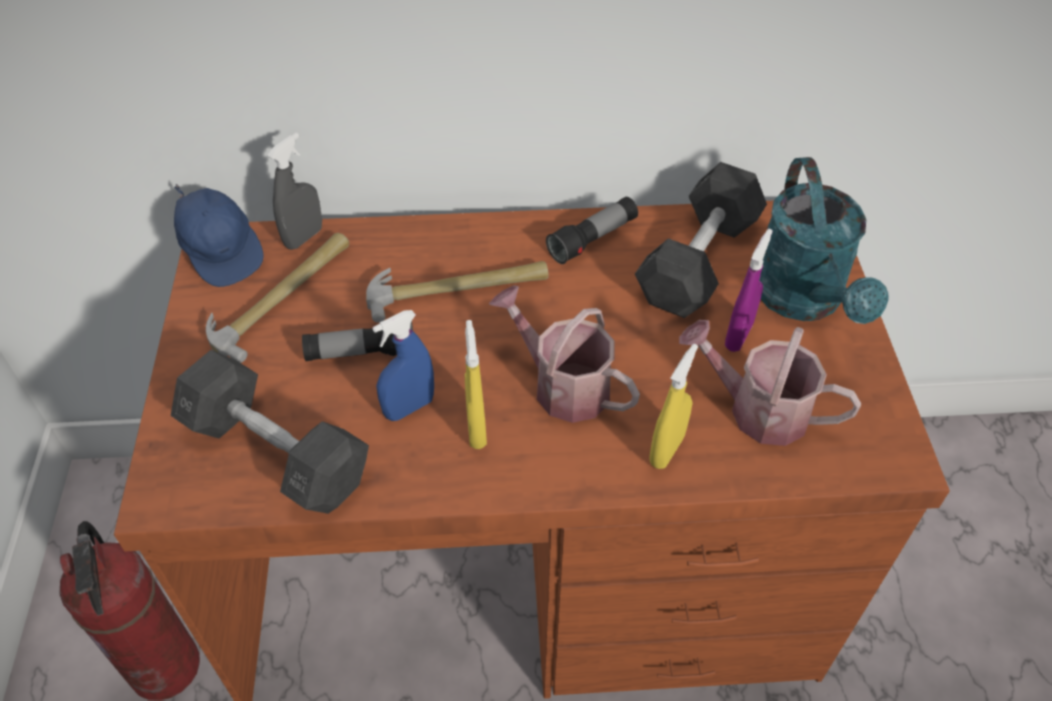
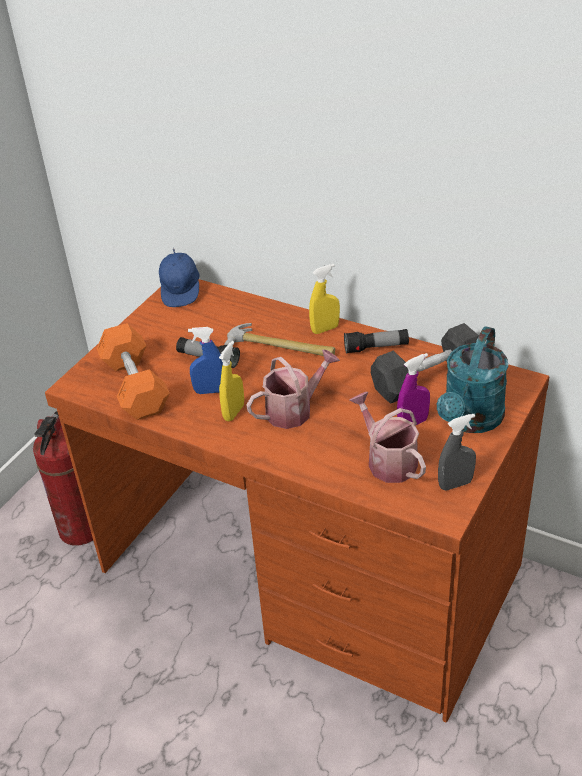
camera: 35 degrees right, 10 degrees down
grey dumbbell [171,350,369,514] -> orange dumbbell [97,323,170,420]
hammer [206,233,349,363] -> none
grey spray bottle [267,133,322,250] -> grey spray bottle moved to [438,414,476,491]
watering can [489,285,640,423] -> watering can turned 75 degrees clockwise [246,349,340,429]
yellow spray bottle [649,344,698,469] -> yellow spray bottle moved to [309,264,340,334]

